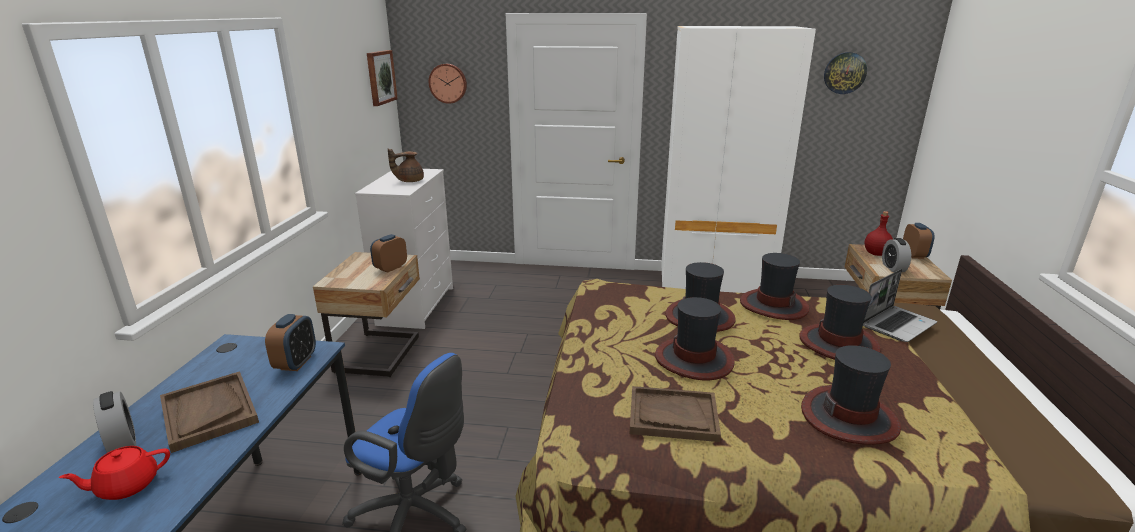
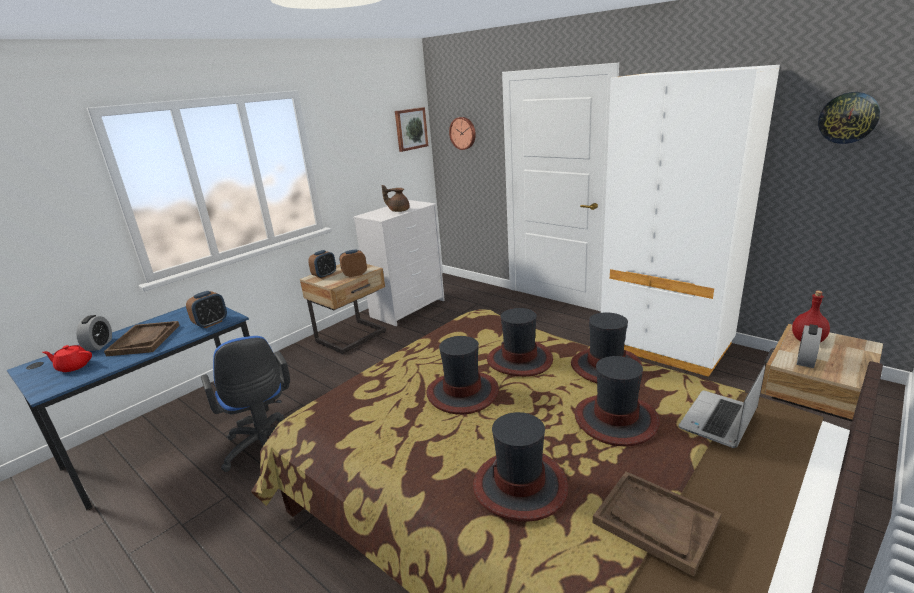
camera: 35 degrees right, 0 degrees up
brown tray [630,386,721,442] -> brown tray moved to [593,472,721,577]
laptop [863,269,937,342] -> laptop turned 135 degrees clockwise [678,365,765,448]
alarm clock [903,223,935,259] -> alarm clock moved to [308,250,336,279]

